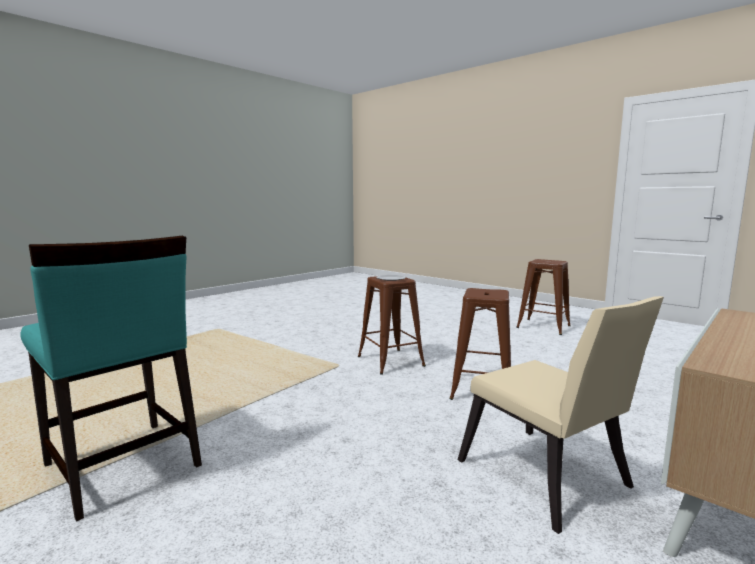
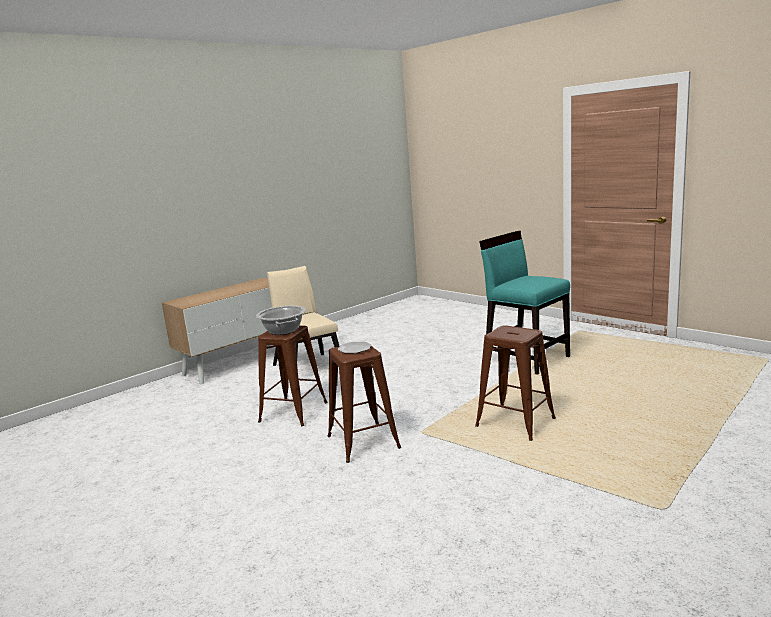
camera: 175 degrees left, 5 degrees up
brown stool [516,259,571,335] -> brown stool moved to [475,325,556,441]
none -> cooking pot [256,306,306,335]

